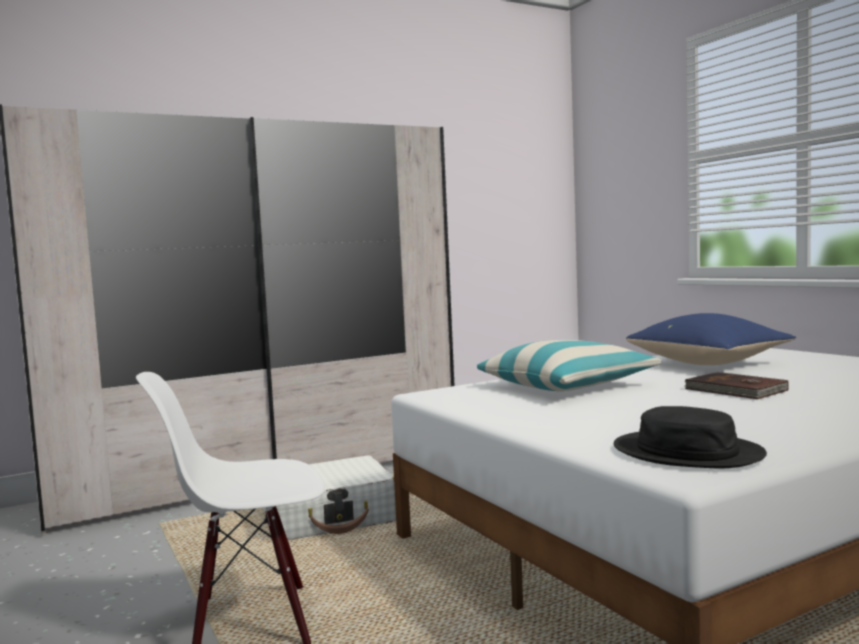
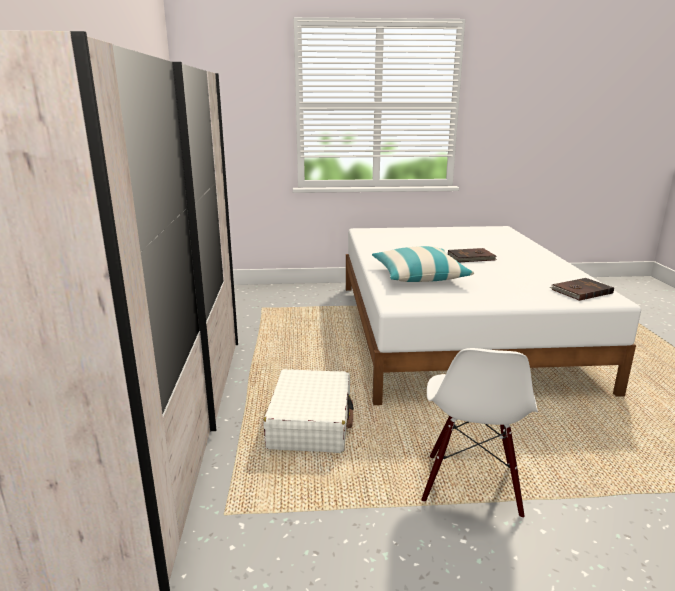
camera: 65 degrees left, 15 degrees up
black hat [614,406,767,468] -> brown book [550,278,614,301]
blue pillow [626,313,796,365] -> none

